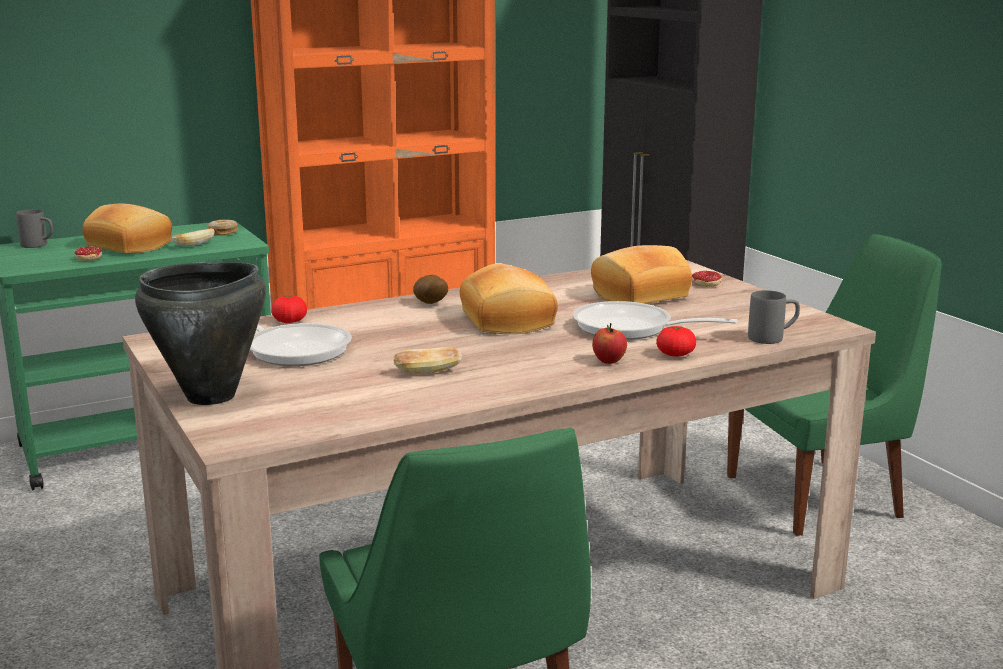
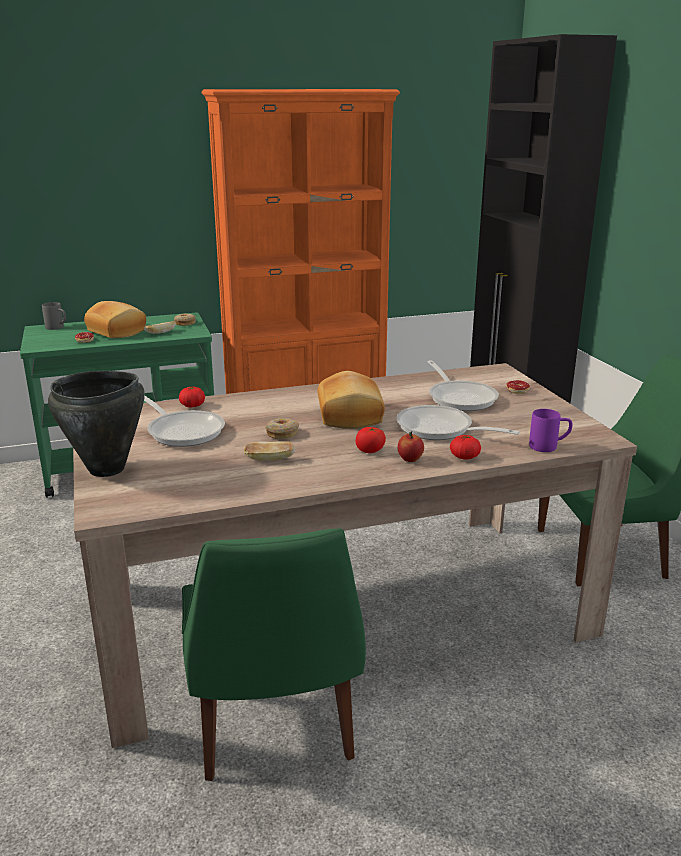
camera: 10 degrees right, 5 degrees up
potato [413,275,448,304] -> none
bread [591,245,692,304] -> frying pan [427,360,499,411]
grey mug [748,290,800,344] -> purple mug [529,409,573,452]
none -> donut [265,418,299,439]
none -> tomato [356,427,386,453]

